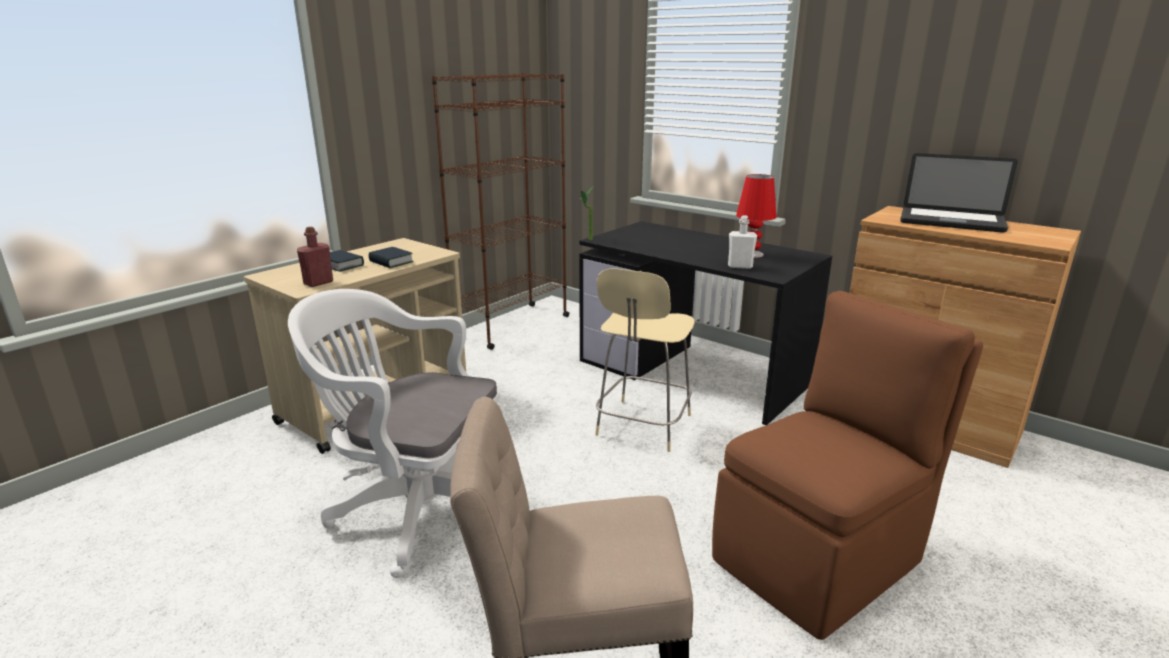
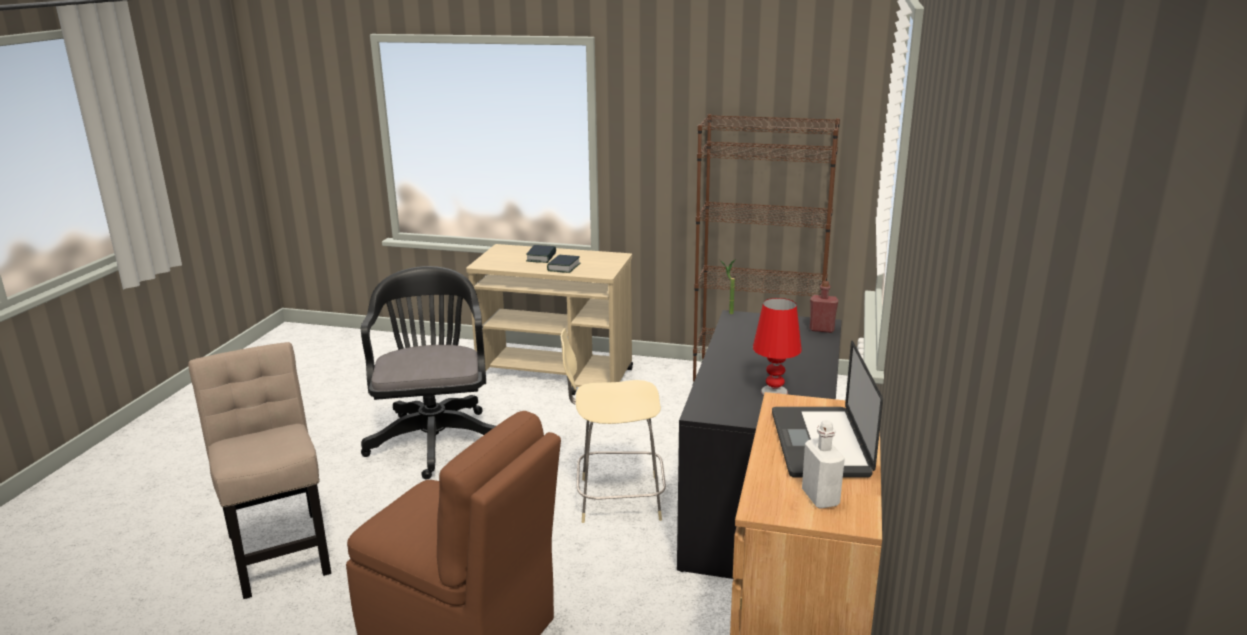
camera: 65 degrees right, 0 degrees up
white office chair [288,289,500,578] -> black office chair [361,266,496,479]
red bottle [297,227,333,287] -> red bottle moved to [810,281,838,333]
white bottle [728,215,757,269] -> white bottle moved to [802,420,845,509]

